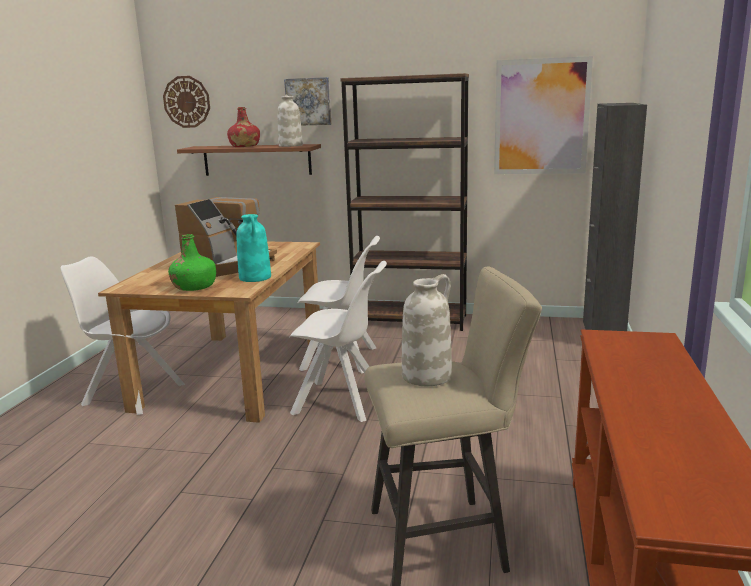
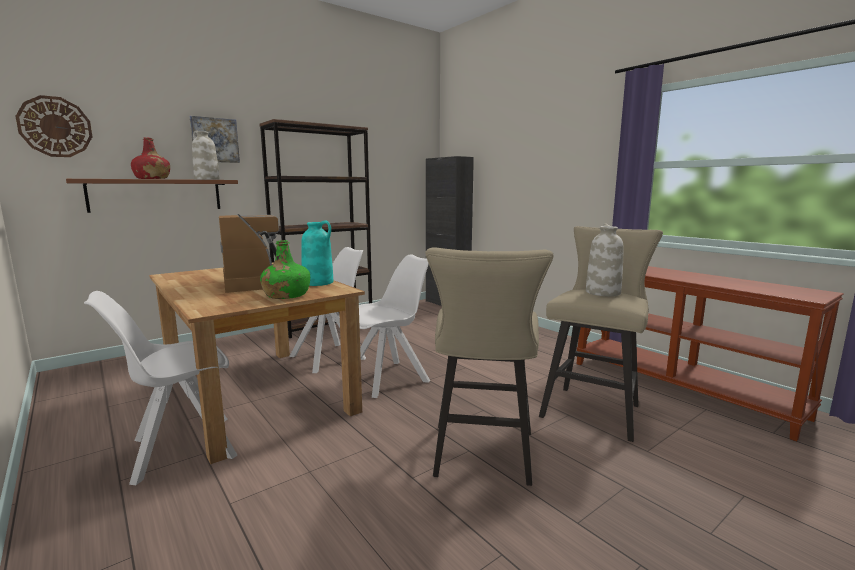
camera: 50 degrees left, 5 degrees down
picture [494,56,593,174] -> none
none -> beige stool [425,247,554,486]

